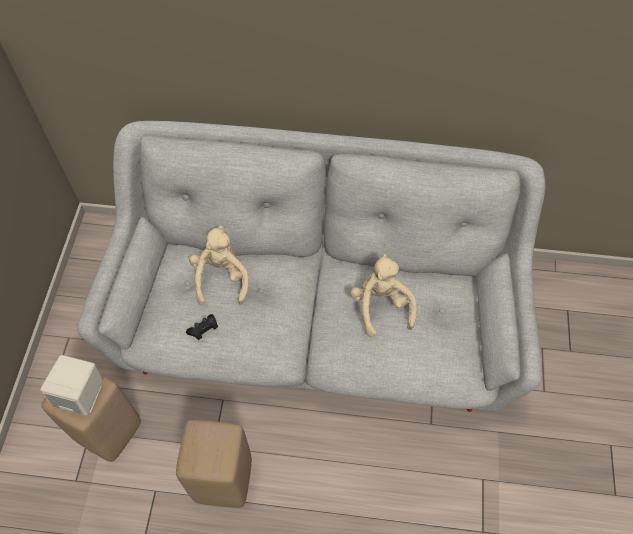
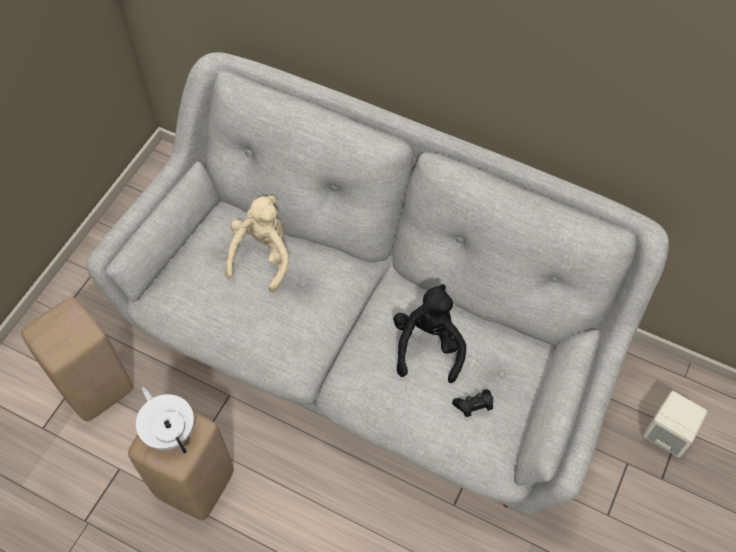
camera: 20 degrees right, 0 degrees up
beige speaker [40,355,103,415] -> beige speaker moved to [643,391,707,458]
black game controller [186,314,218,340] -> black game controller moved to [452,389,493,417]
beige plush toy [350,254,417,337] -> black plush toy [393,284,466,383]
none -> white teapot [136,387,194,453]

